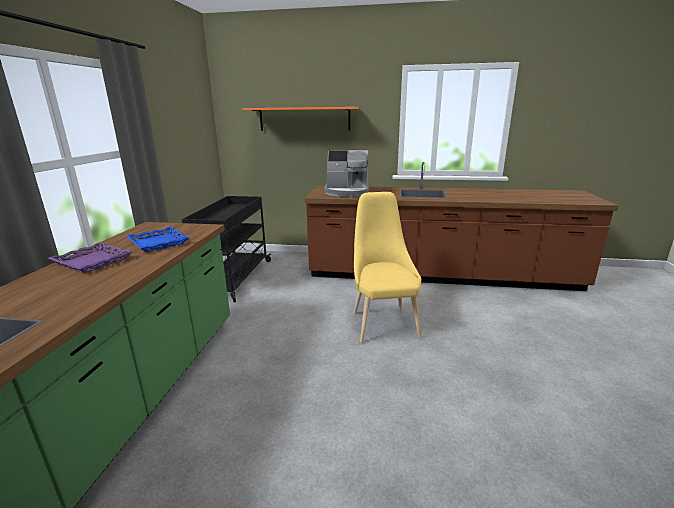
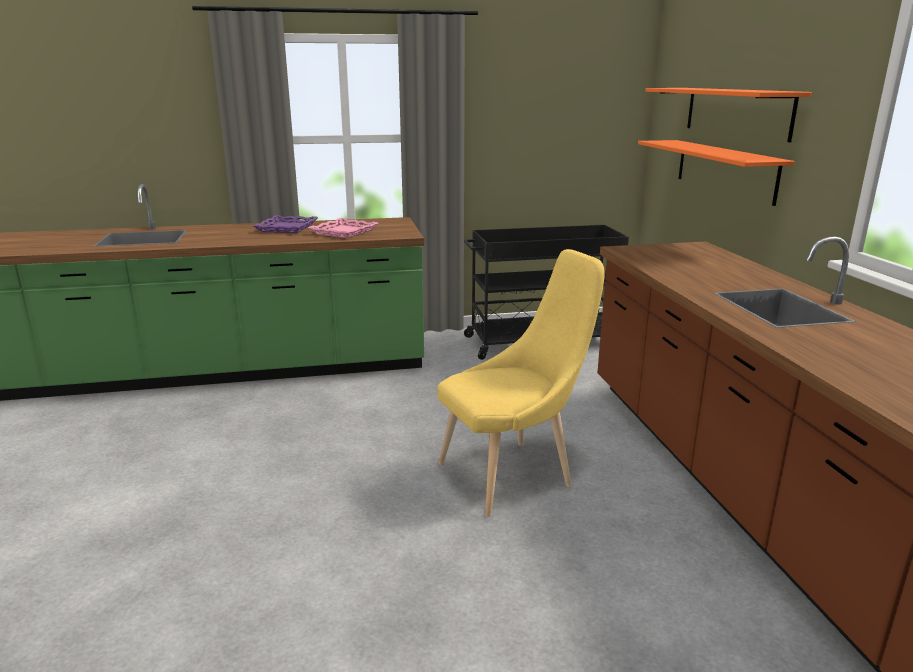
camera: 70 degrees right, 0 degrees up
blue tray [126,227,190,252] -> pink tray [308,218,379,238]
coffee machine [324,150,369,197] -> none
none -> orange shelf [638,140,795,206]

